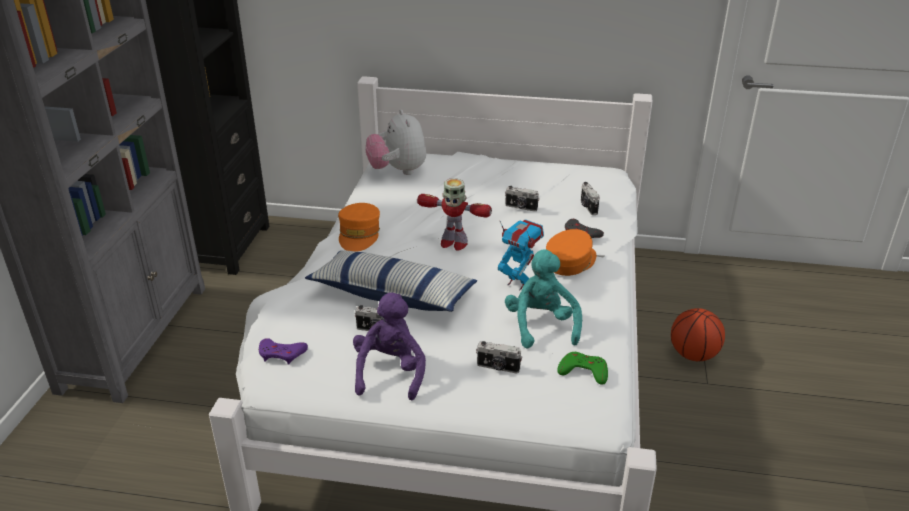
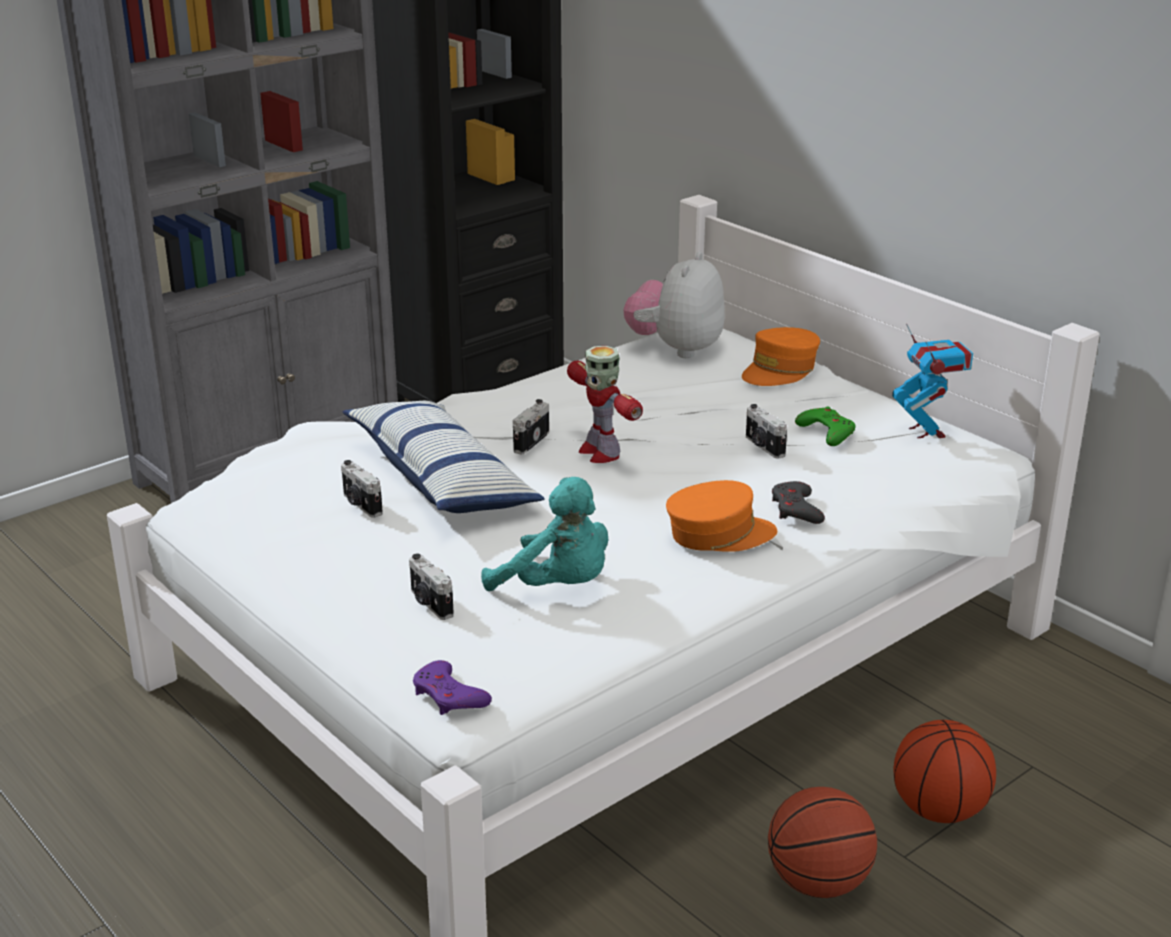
camera: 40 degrees right, 5 degrees down
purple game controller [259,338,308,365] -> purple game controller moved to [413,660,492,715]
orange cap [338,203,380,252] -> orange cap moved to [742,327,820,386]
purple plush toy [353,293,426,400] -> none
toy robot [498,219,544,290] -> toy robot moved to [892,324,973,438]
turquoise plush toy [505,250,582,349] -> turquoise plush toy turned 90 degrees clockwise [481,477,609,591]
green game controller [557,352,608,385] -> green game controller moved to [795,407,856,446]
camera [581,182,600,215] -> camera moved to [513,399,549,455]
none -> basketball [768,787,877,898]

